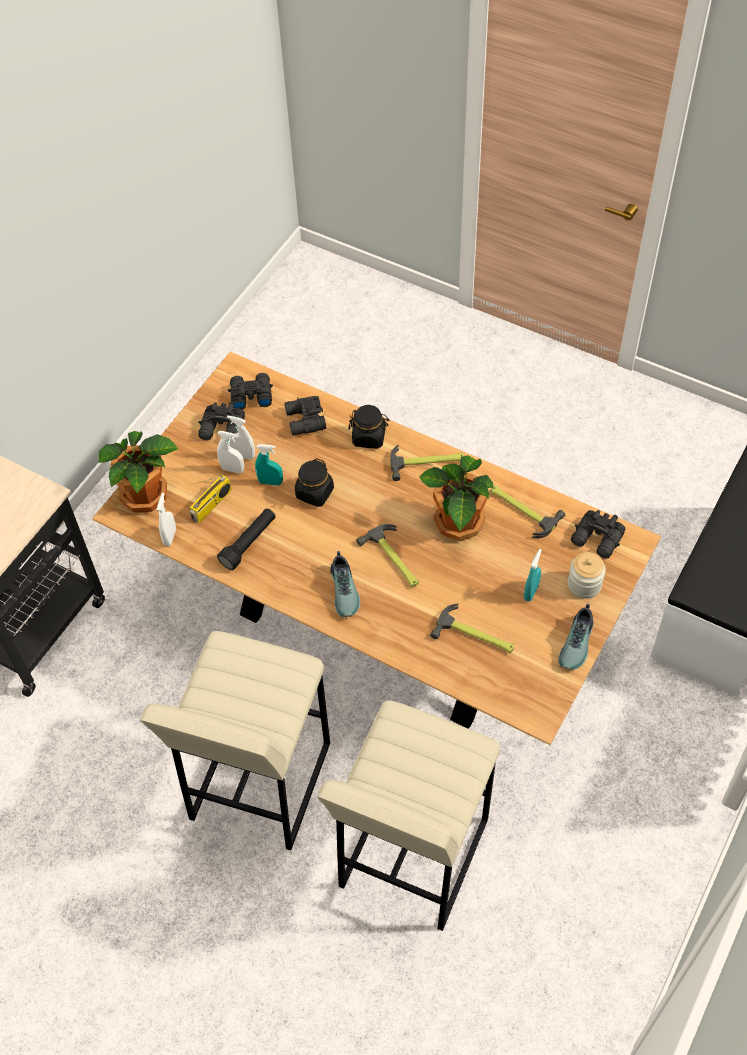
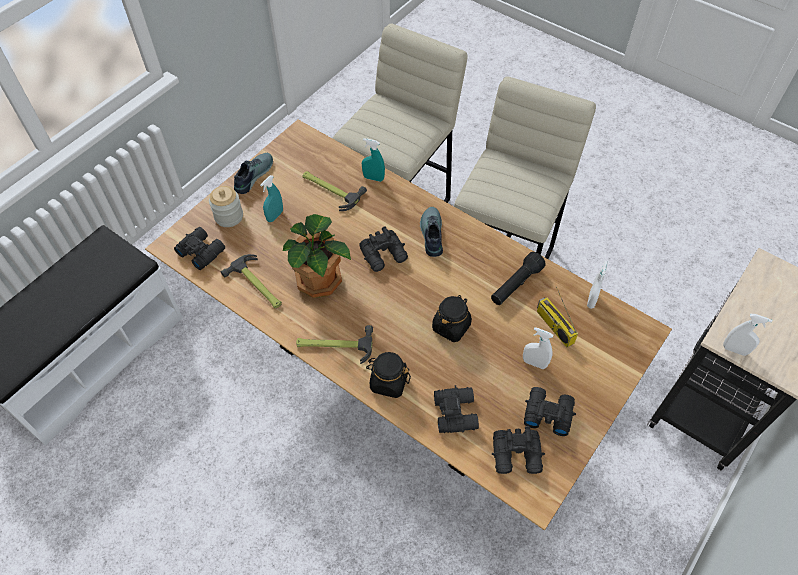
camera: 175 degrees left, 0 degrees up
potted plant [99,431,179,513] -> none
radio [189,475,232,523] -> radio turned 75 degrees counterclockwise [537,287,578,347]
white spray bottle [227,416,255,460] -> white spray bottle moved to [723,314,772,356]
turquoise spray bottle [255,444,283,486] -> turquoise spray bottle moved to [362,138,385,182]
hammer [356,524,419,587] -> black binoculars [359,226,408,272]

